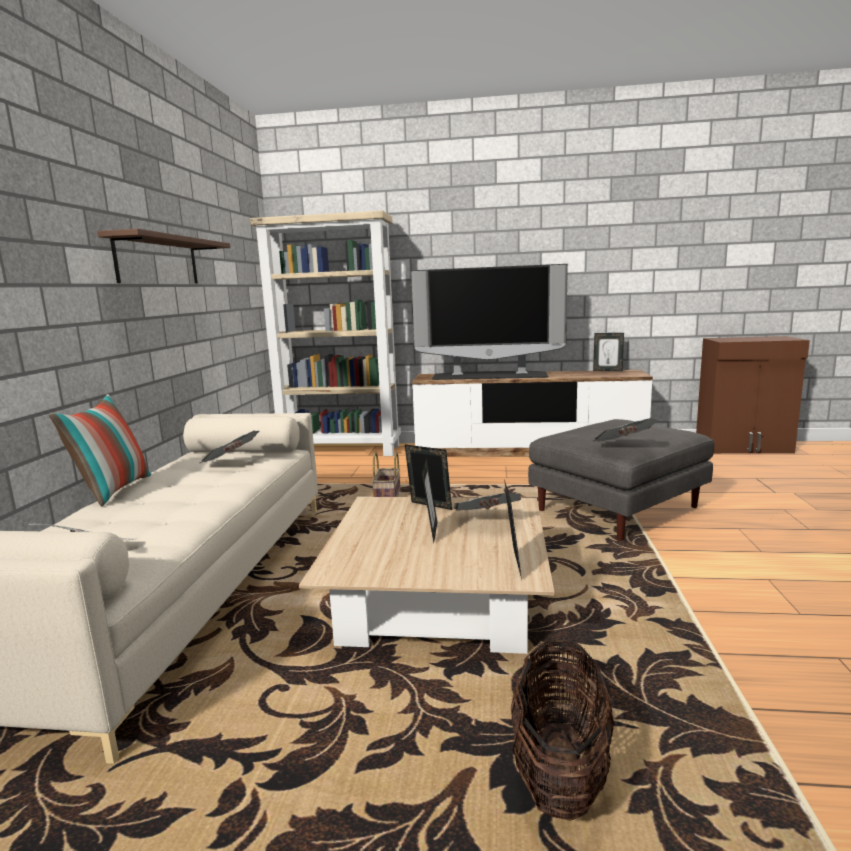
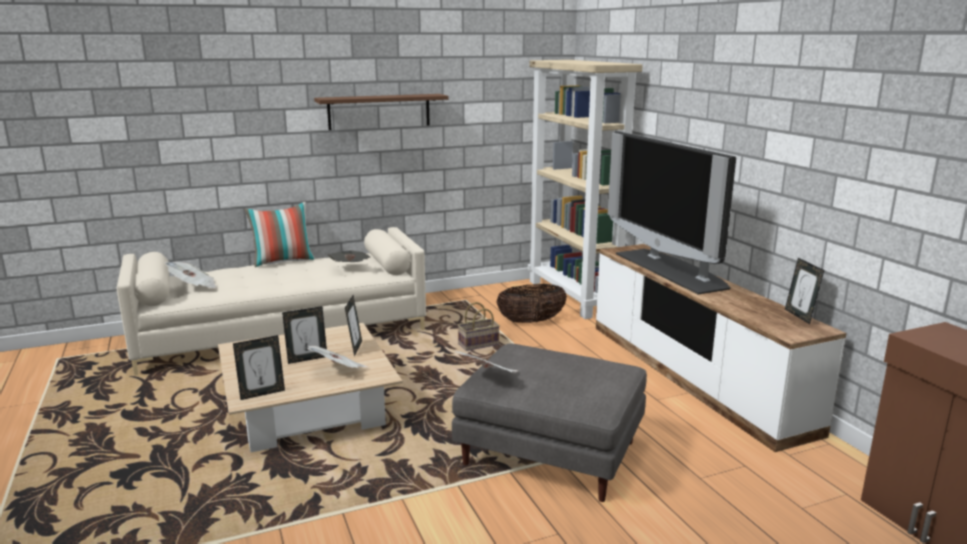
camera: 60 degrees right, 5 degrees up
basket [511,639,614,821] -> basket moved to [497,284,567,323]

